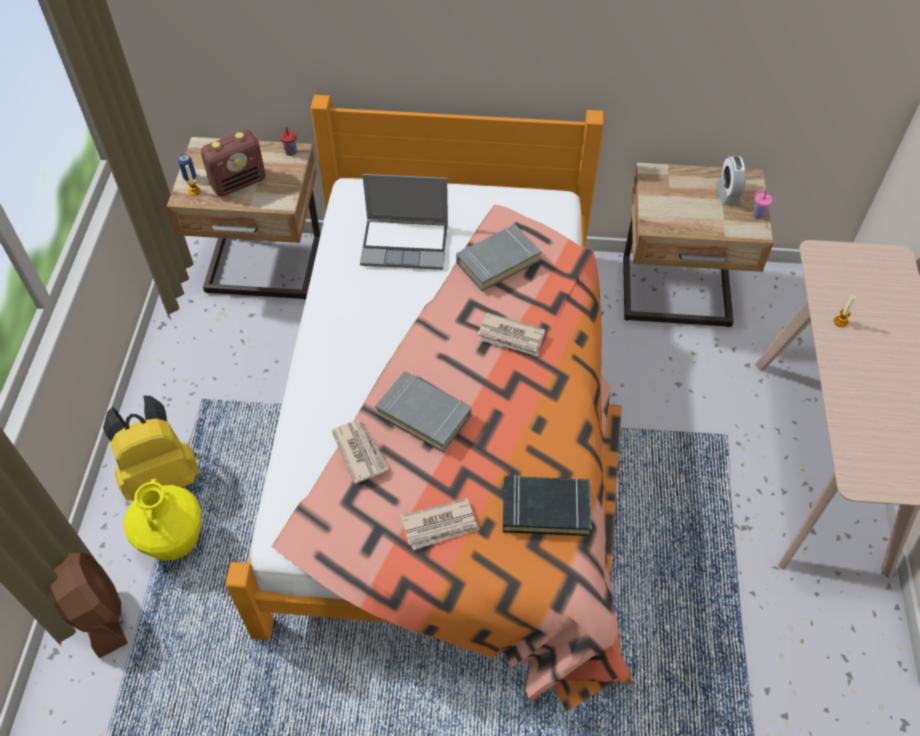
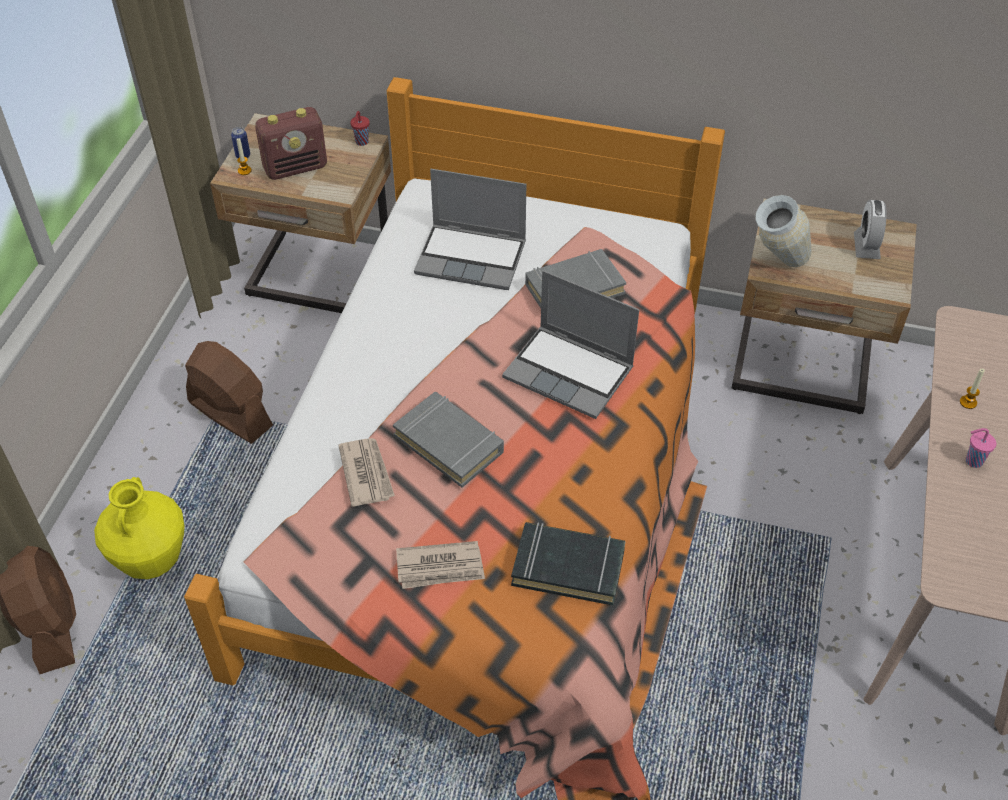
camera: 10 degrees right, 5 degrees down
yellow backpack [103,396,199,501] -> none
newspaper [477,312,545,356] -> laptop [502,270,639,419]
pink cup [752,189,773,219] -> pink cup moved to [966,428,996,468]
none -> brown fan [185,341,273,444]
none -> vase [755,195,811,267]

